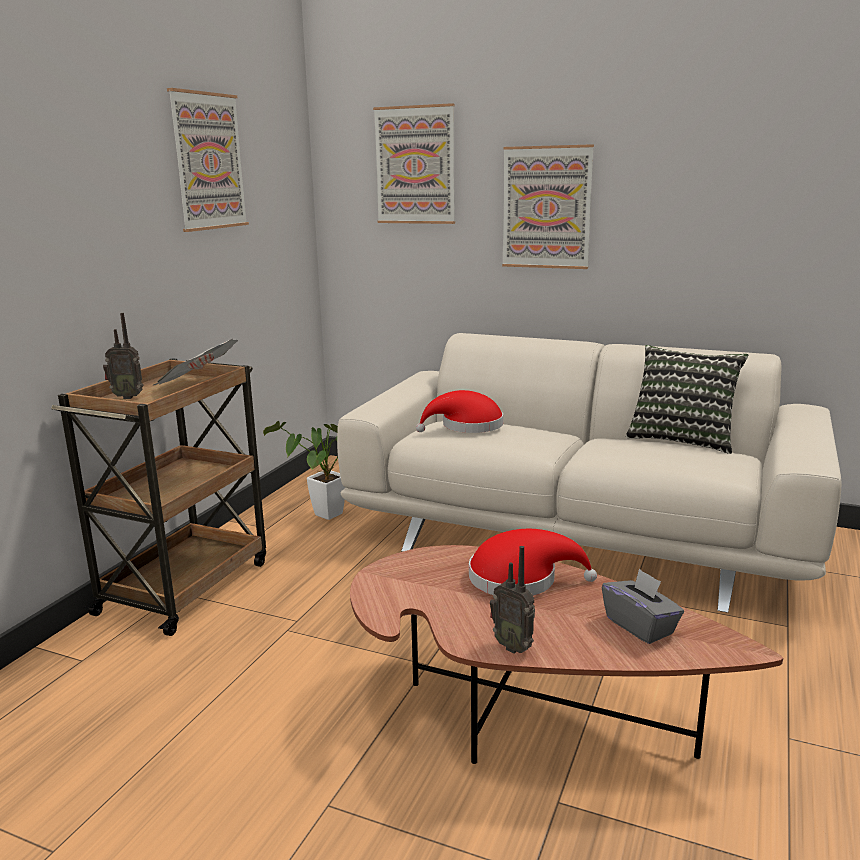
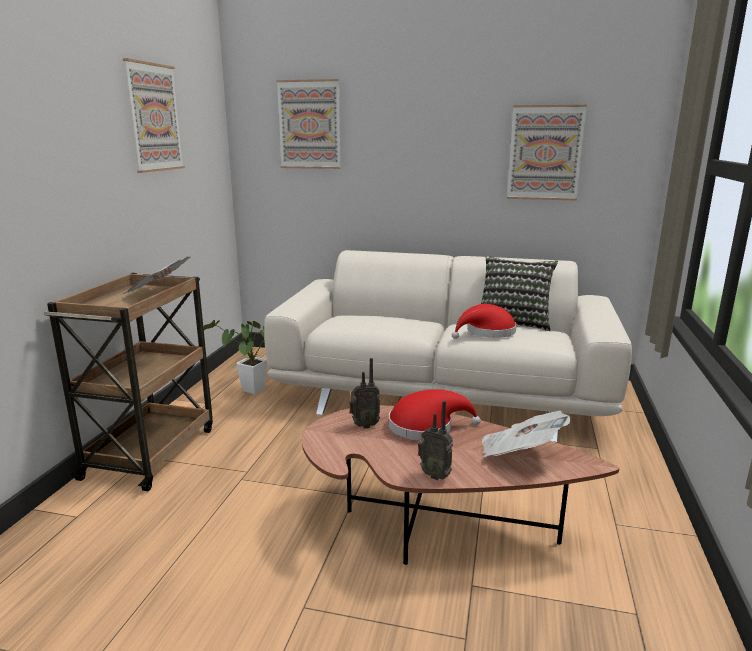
camera: 10 degrees left, 0 degrees up
radio [103,313,143,399] -> radio moved to [349,358,380,428]
red hat [416,390,503,433] -> red hat moved to [452,304,517,339]
picture [502,144,594,269] -> picture moved to [507,105,587,200]
grey tissue box [602,568,684,644] -> newspaper [482,411,570,457]

